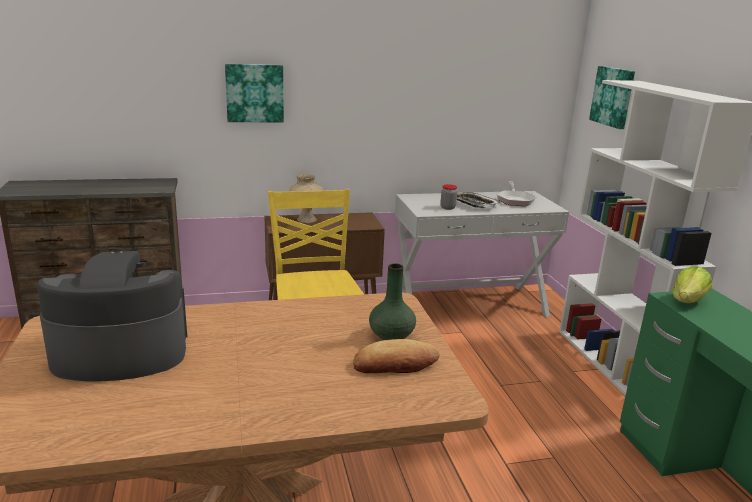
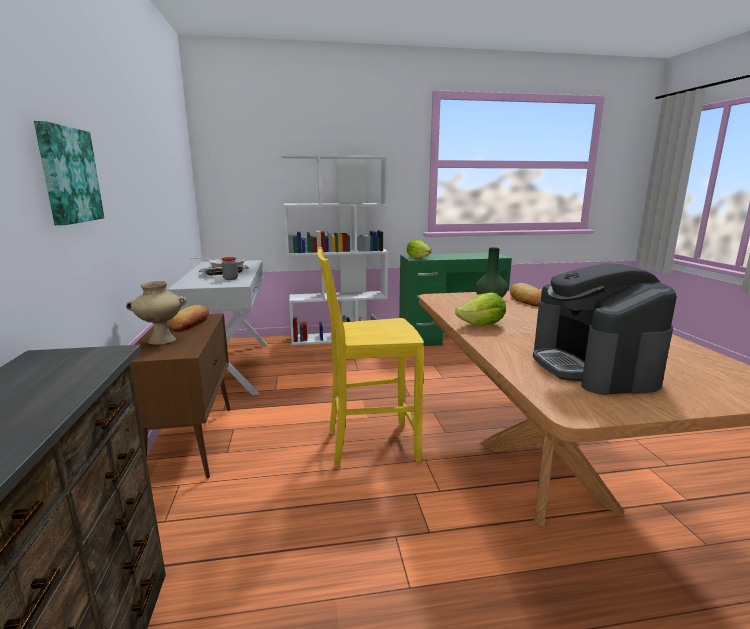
camera: 85 degrees left, 5 degrees down
picture [589,66,635,129] -> none
none -> bread [170,305,209,331]
none -> lettuce [455,292,506,325]

